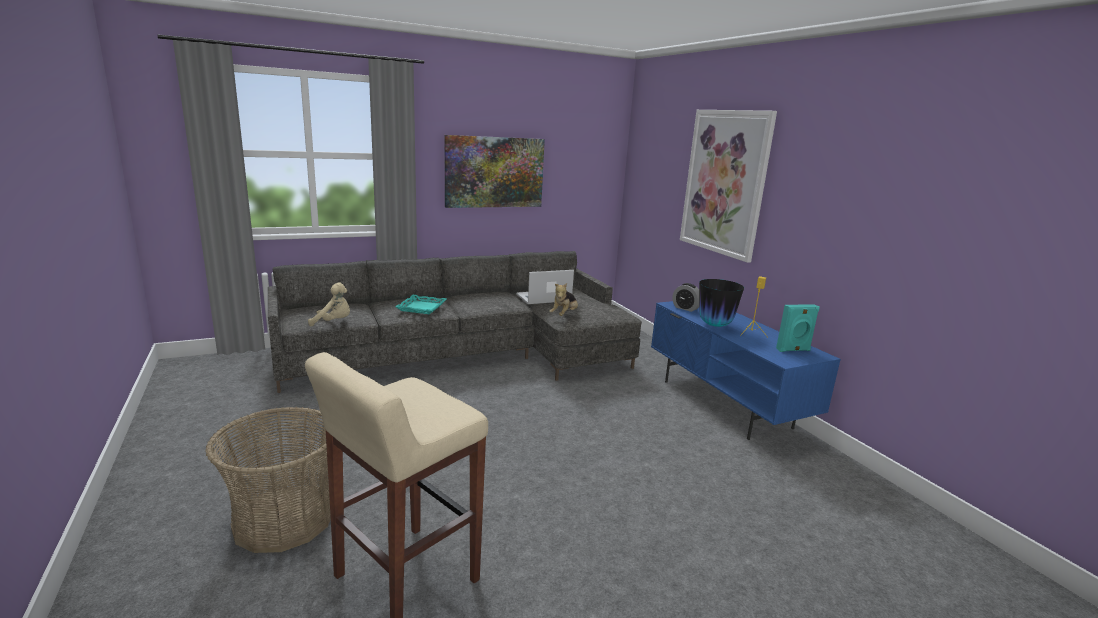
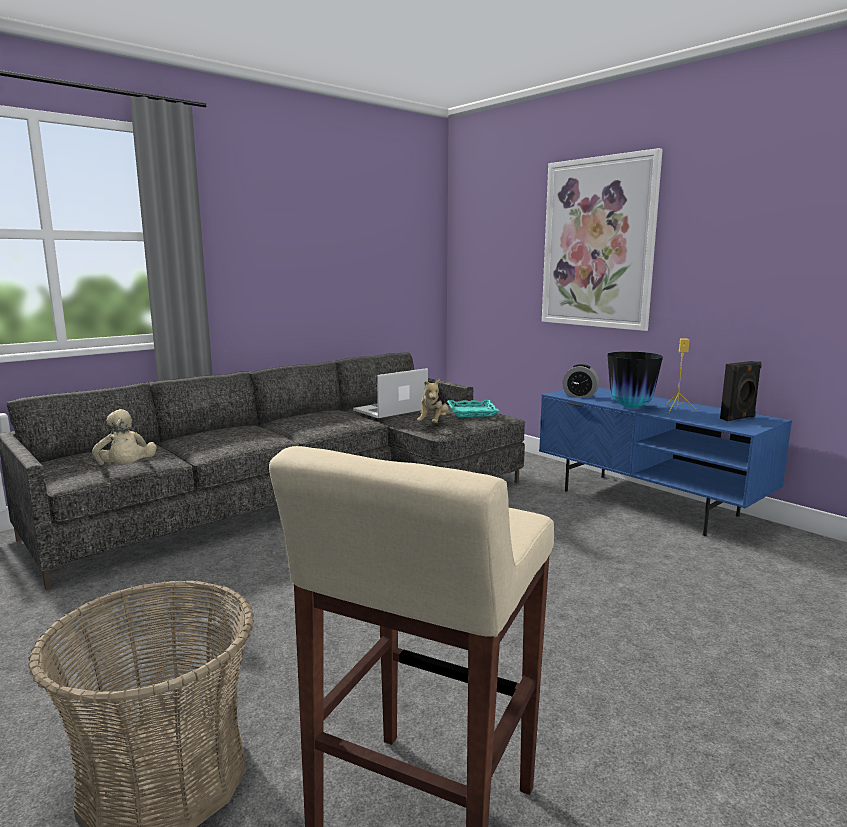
camera: 15 degrees left, 5 degrees down
beige plush toy [308,282,350,326] -> beige plush toy turned 75 degrees clockwise [92,409,157,465]
turquoise tray [395,295,447,314] -> turquoise tray moved to [447,400,499,417]
picture [445,135,545,208] -> none
turquoise speaker [776,304,820,352] -> black speaker [720,361,762,421]

